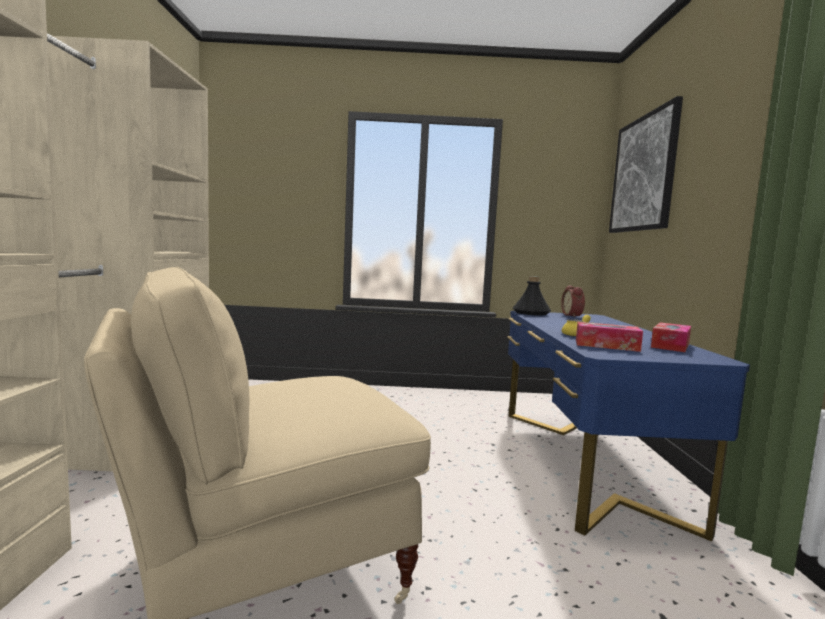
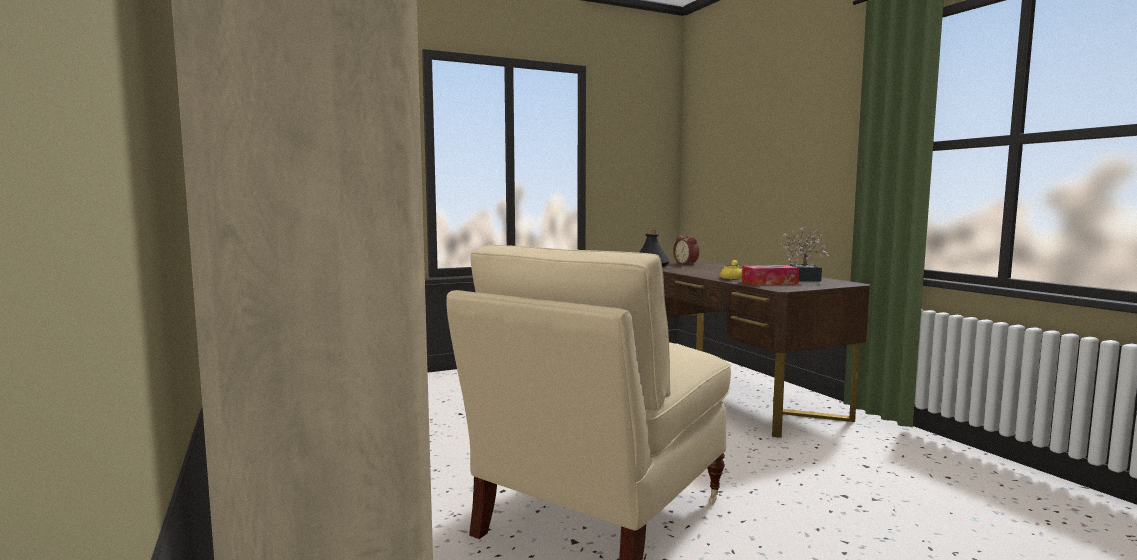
camera: 25 degrees left, 0 degrees up
blue desk [507,311,750,541] -> brown desk [662,261,870,438]
picture [609,96,683,233] -> none
tissue box [651,322,691,352] -> potted plant [780,227,829,281]

